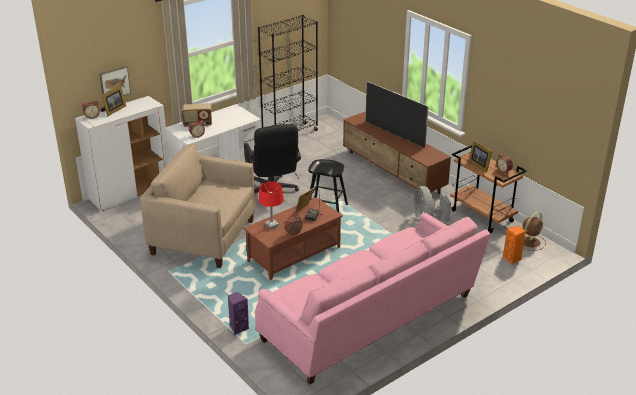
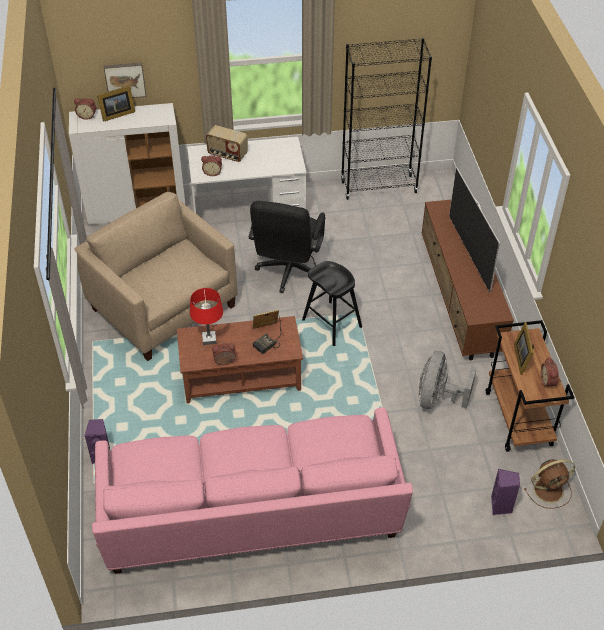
camera: 30 degrees right, 15 degrees up
orange speaker [503,226,526,265] -> purple speaker [491,469,520,515]

